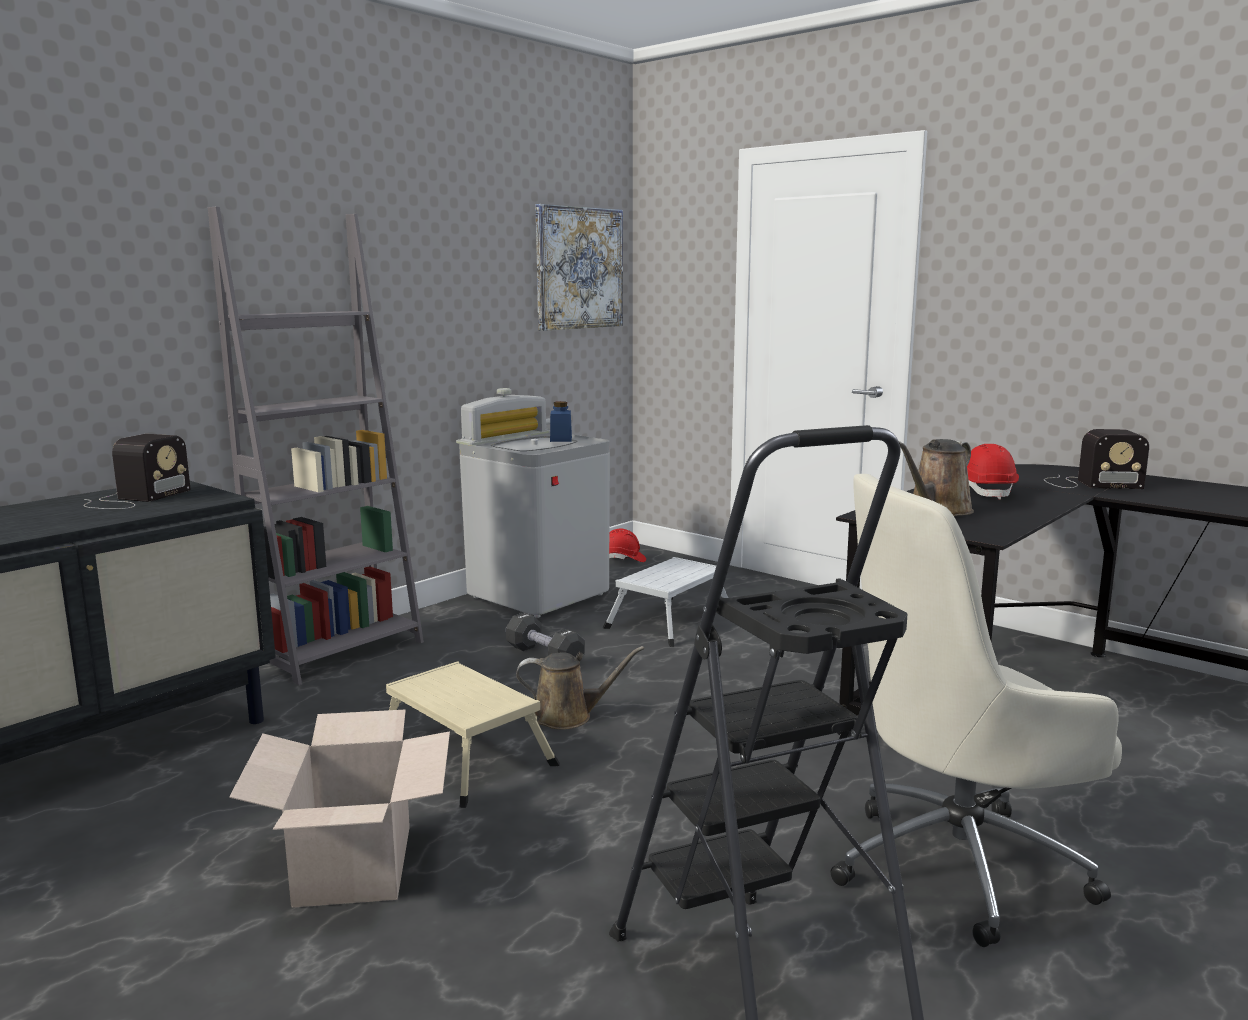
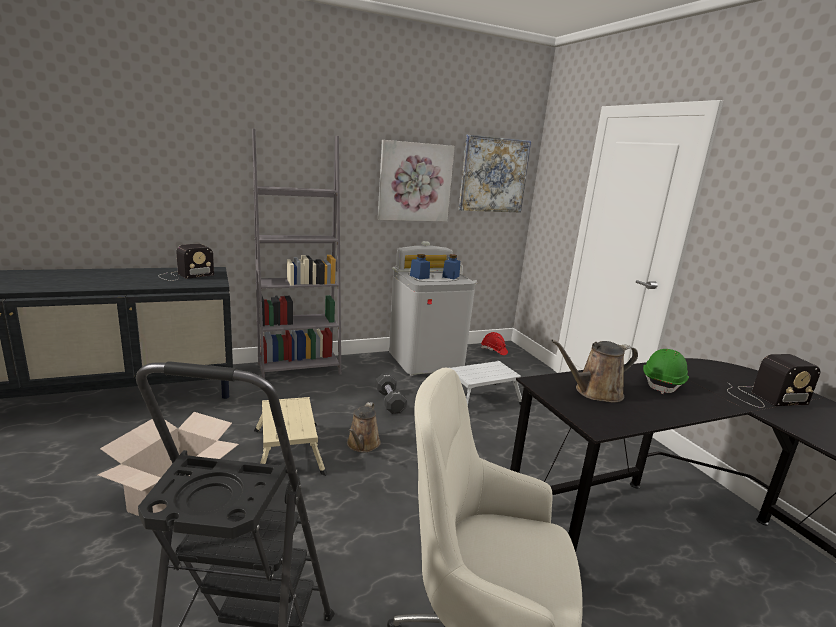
camera: 25 degrees right, 5 degrees up
brown watering can [516,646,644,730] -> brown watering can turned 75 degrees clockwise [347,402,381,452]
red hard hat [967,444,1019,500] -> green hard hat [643,349,689,394]
radio [1044,429,1149,489] -> radio turned 45 degrees counterclockwise [727,354,820,408]
none -> picture [378,140,455,222]
none -> blue jar [410,254,430,280]

